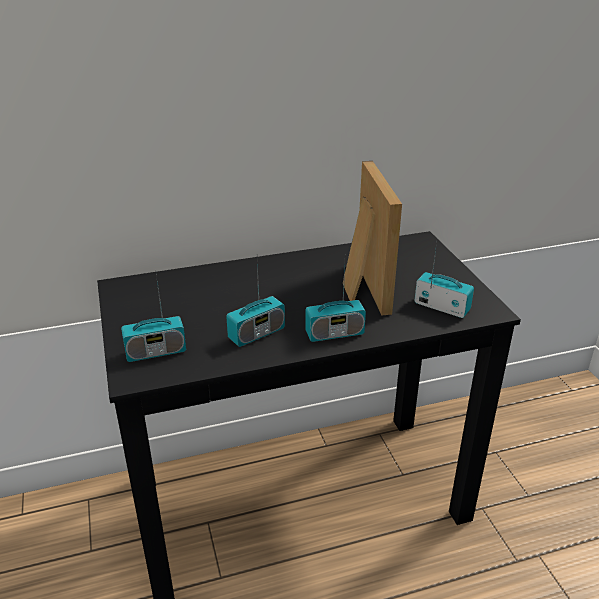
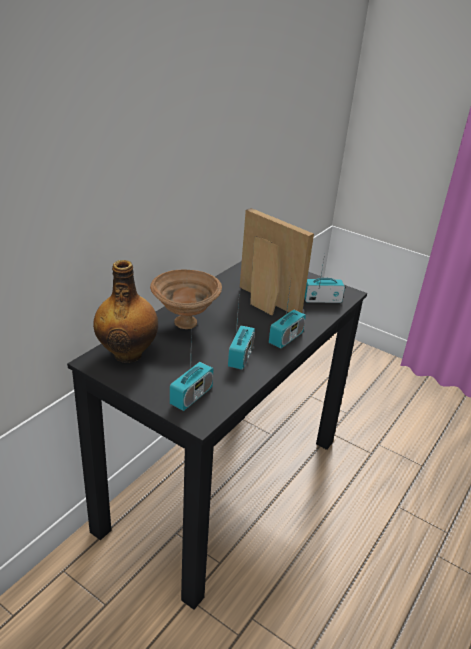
camera: 40 degrees left, 0 degrees up
none -> bottle [93,260,158,363]
none -> brown bowl [150,270,222,329]

